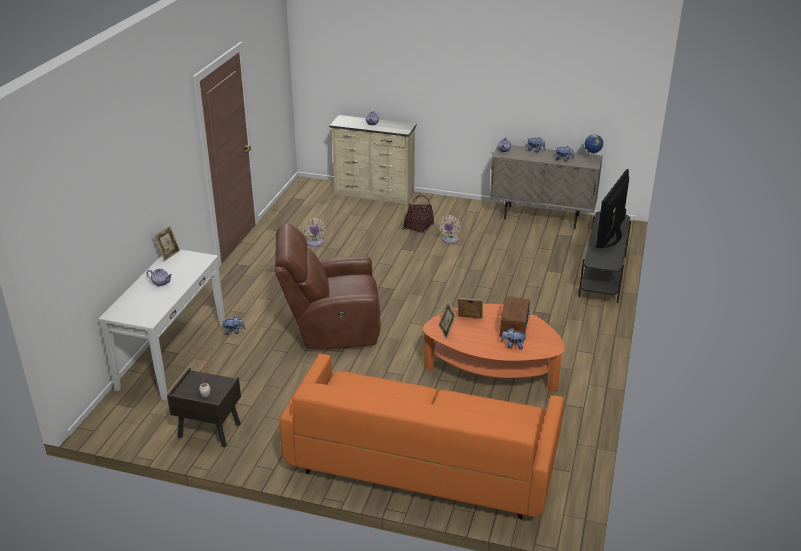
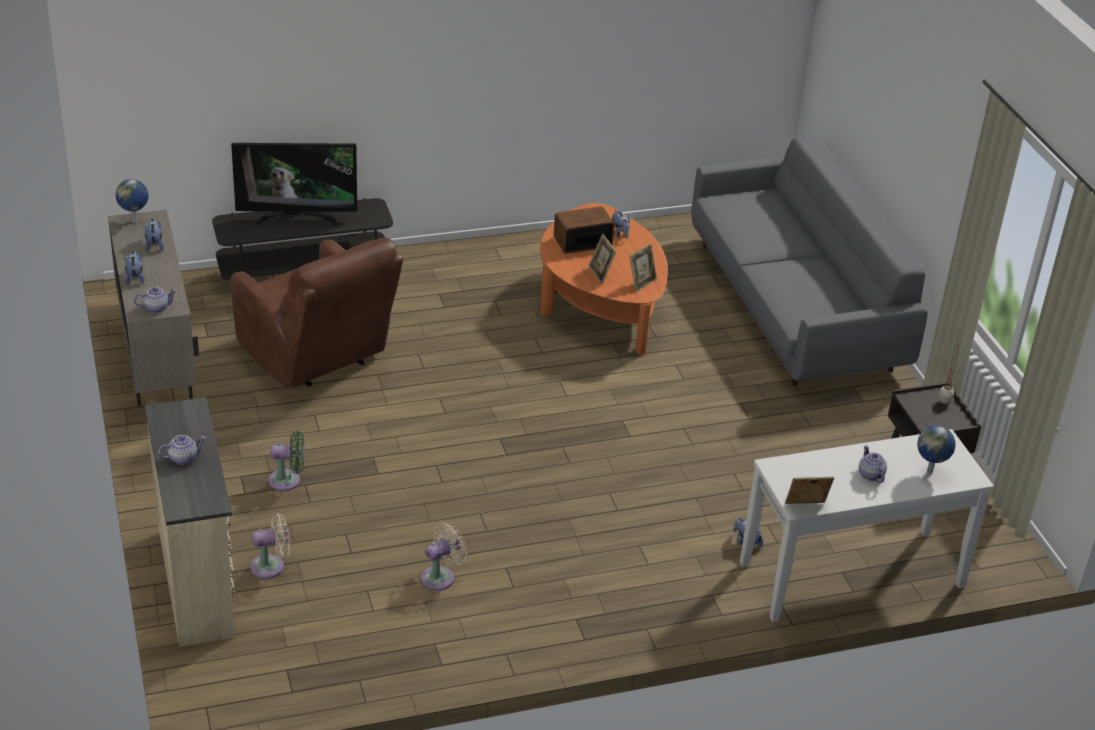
camera: 125 degrees left, 5 degrees up
brown armchair [275,223,381,349] -> brown armchair moved to [231,238,403,387]
orange sofa [280,354,564,520] -> grey sofa [691,136,928,386]
basket [404,195,434,234] -> green fan [268,431,304,491]
beige fan [438,215,461,244] -> beige fan moved to [250,513,290,579]
none -> globe [917,426,956,474]

